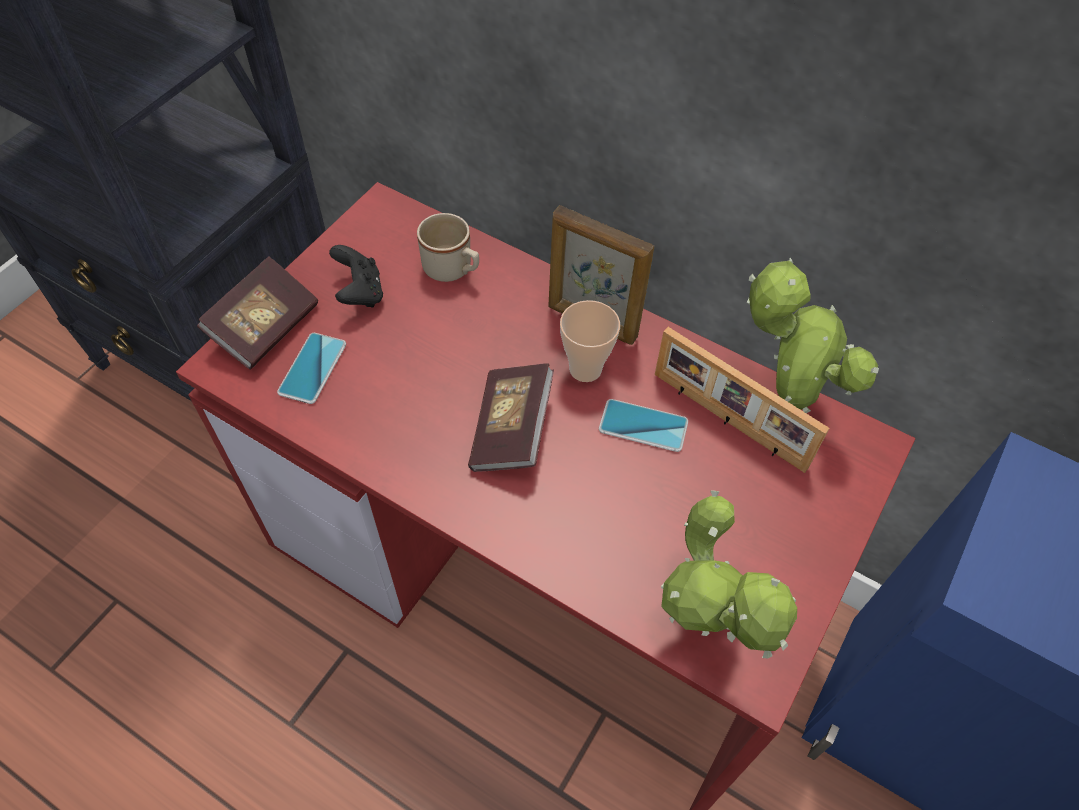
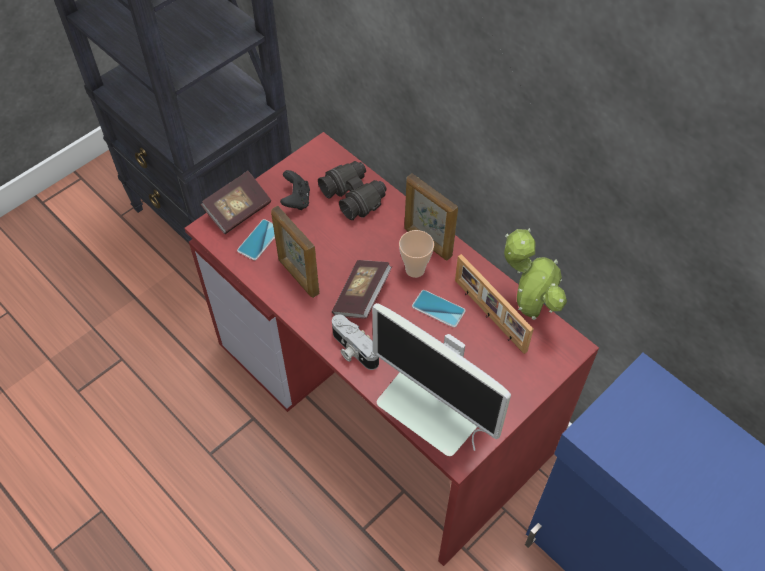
camera: 15 degrees right, 0 degrees up
beige mug [417,213,479,282] -> black binoculars [318,161,387,220]
potted plant [661,490,797,658] -> monitor [372,303,511,456]
none -> picture frame [271,206,320,298]
none -> camera [332,314,379,370]

